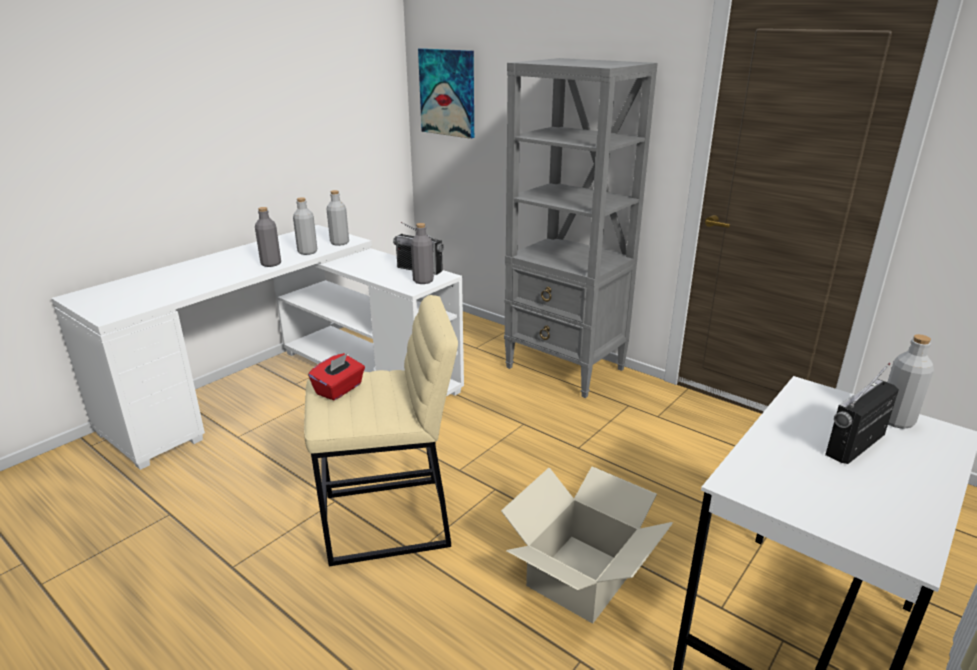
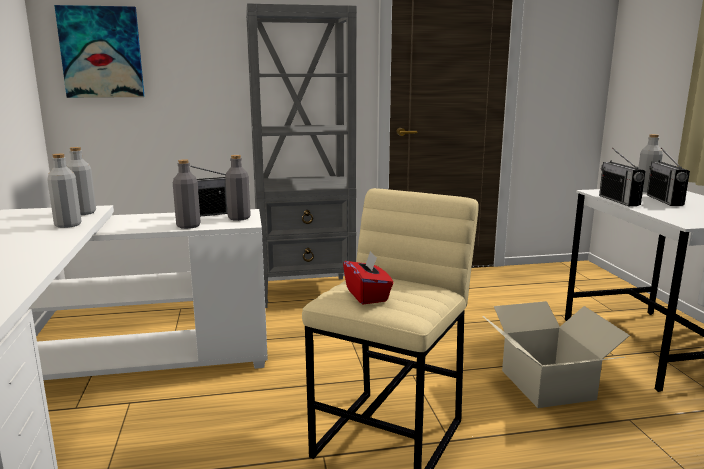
camera: 50 degrees left, 10 degrees down
grey bottle [255,207,281,267] -> grey bottle moved to [173,159,201,229]
none -> radio [599,148,646,206]

